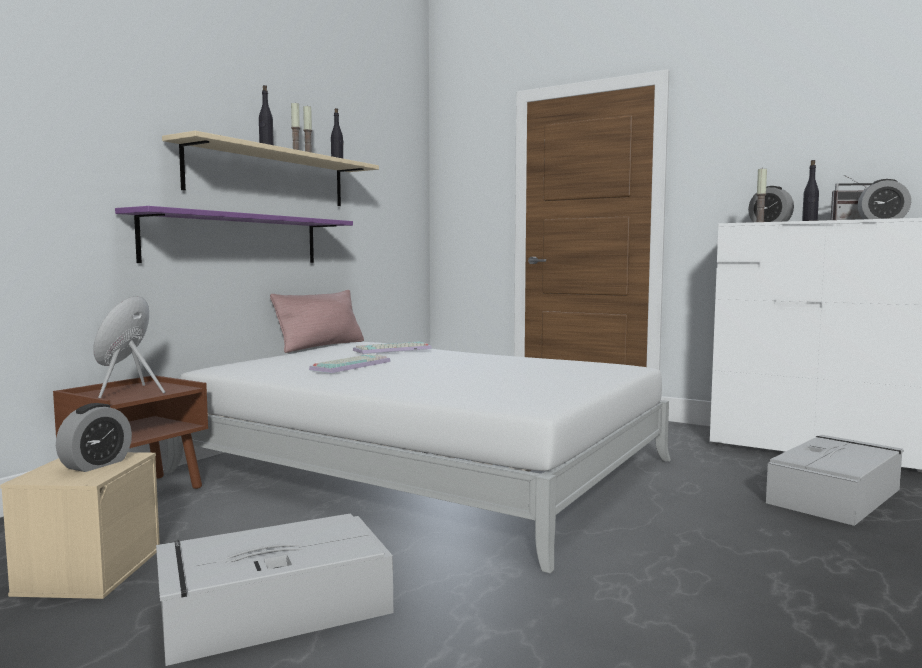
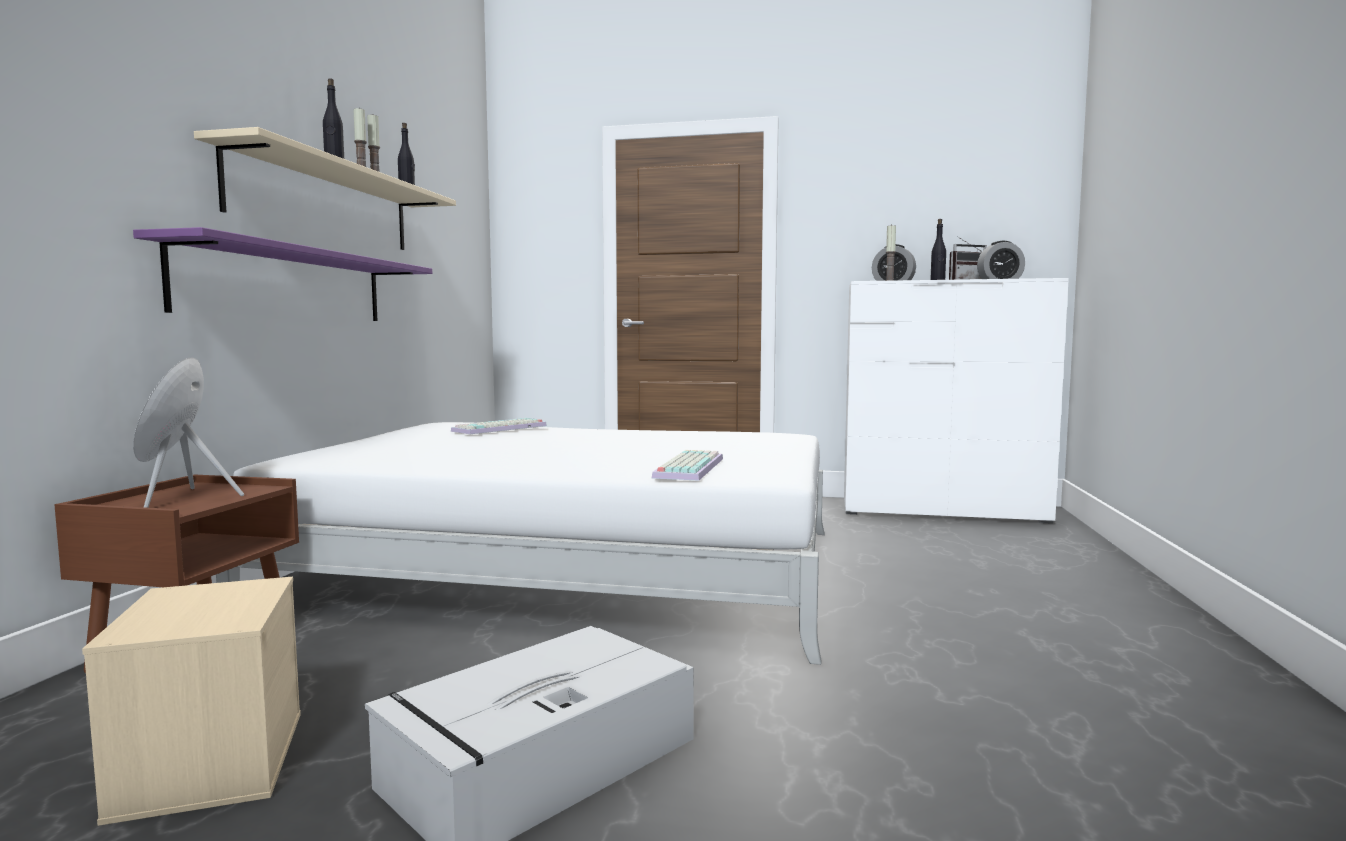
camera: 20 degrees left, 0 degrees up
alarm clock [56,403,132,472] -> none
pink pillow [270,290,364,353] -> none
keyboard [309,354,391,373] -> keyboard moved to [652,450,723,481]
grey storage box [766,435,904,526] -> none

